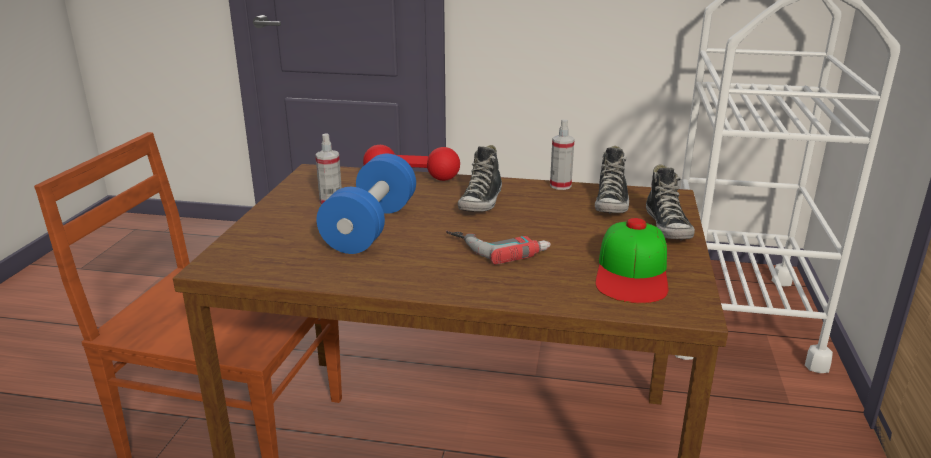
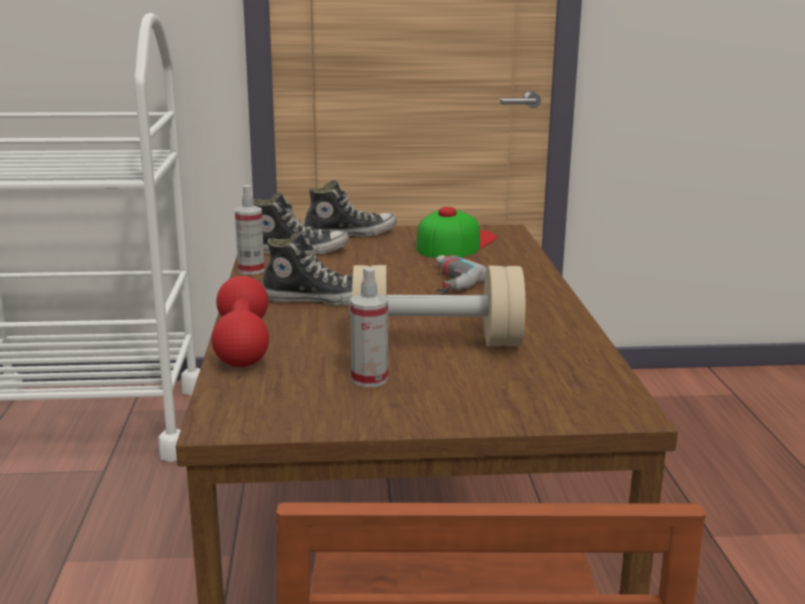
camera: 105 degrees left, 5 degrees down
blue dumbbell [317,154,416,254] -> beige dumbbell [349,265,525,346]
cap [595,218,668,303] -> cap turned 60 degrees counterclockwise [416,207,497,258]

